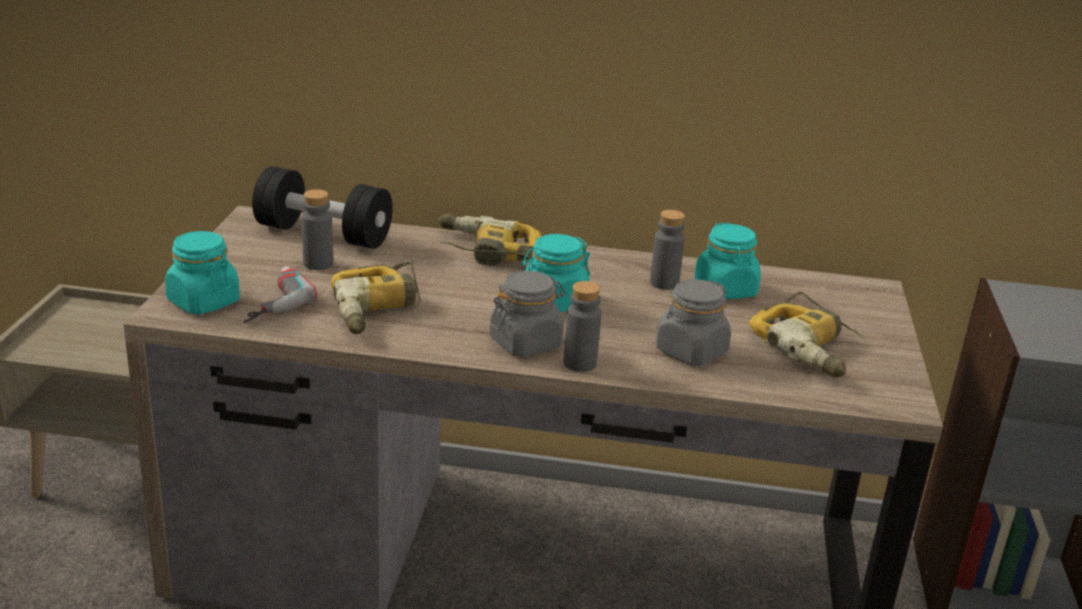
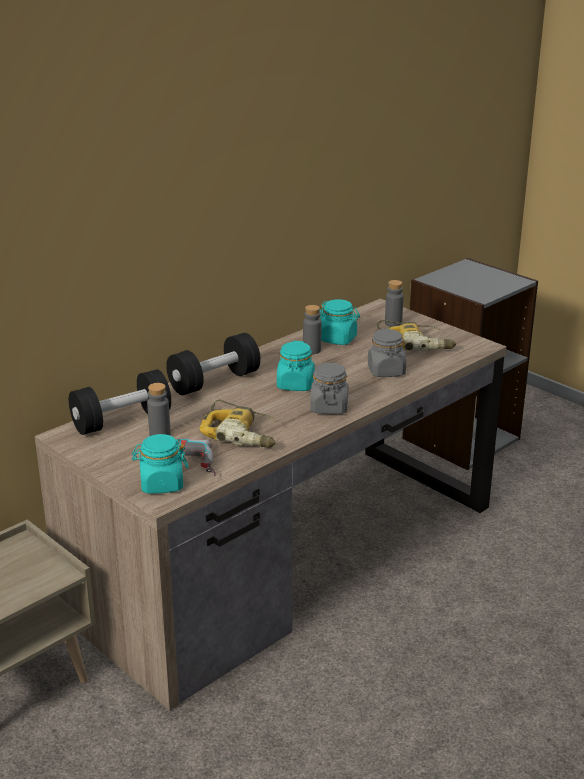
camera: 50 degrees left, 0 degrees up
power drill [438,214,542,265] -> black dumbbell [166,333,261,395]
grey bottle [564,281,601,372] -> grey bottle moved to [385,280,403,327]

